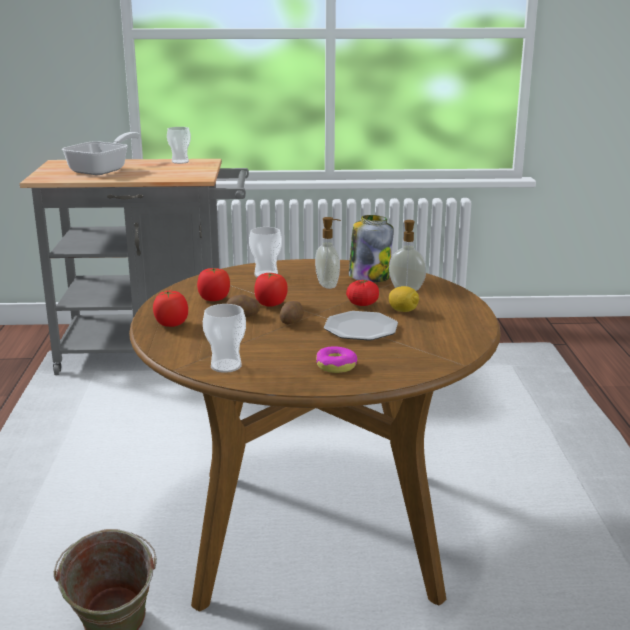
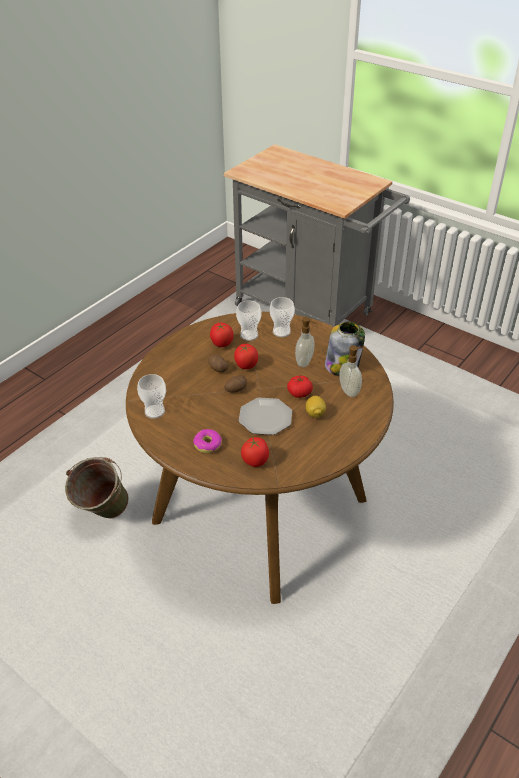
camera: 40 degrees right, 20 degrees up
frying pan [62,132,140,175] -> none
tomato [153,291,188,327] -> tomato moved to [241,437,269,467]
cup [167,127,191,164] -> cup moved to [236,301,261,341]

